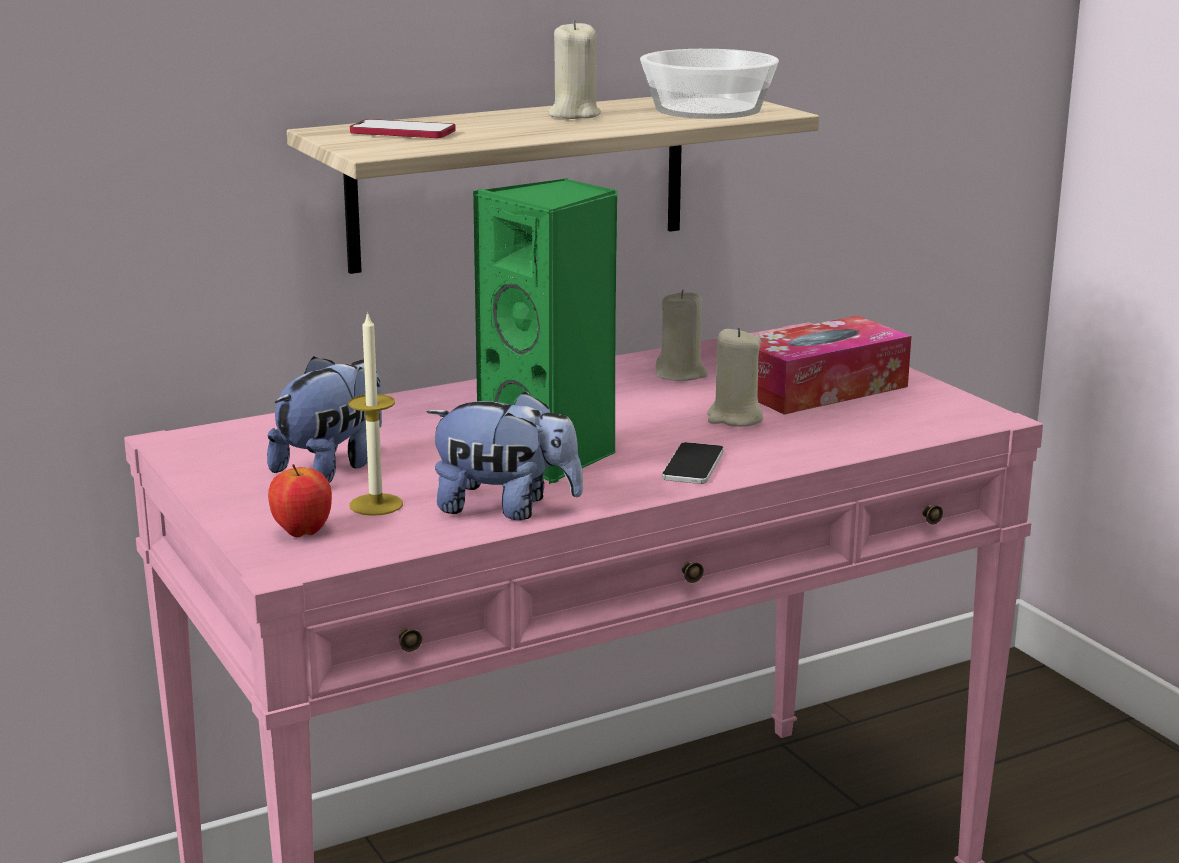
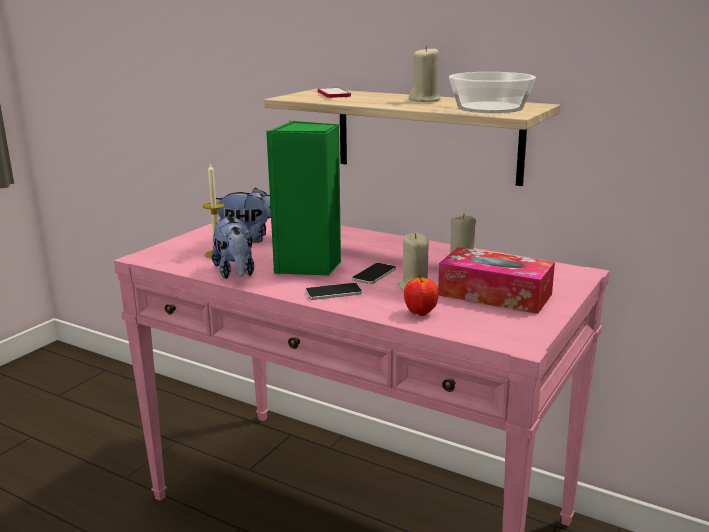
camera: 60 degrees right, 0 degrees up
apple [268,464,332,537] -> apple moved to [404,275,439,316]
none -> phone [352,263,396,284]

